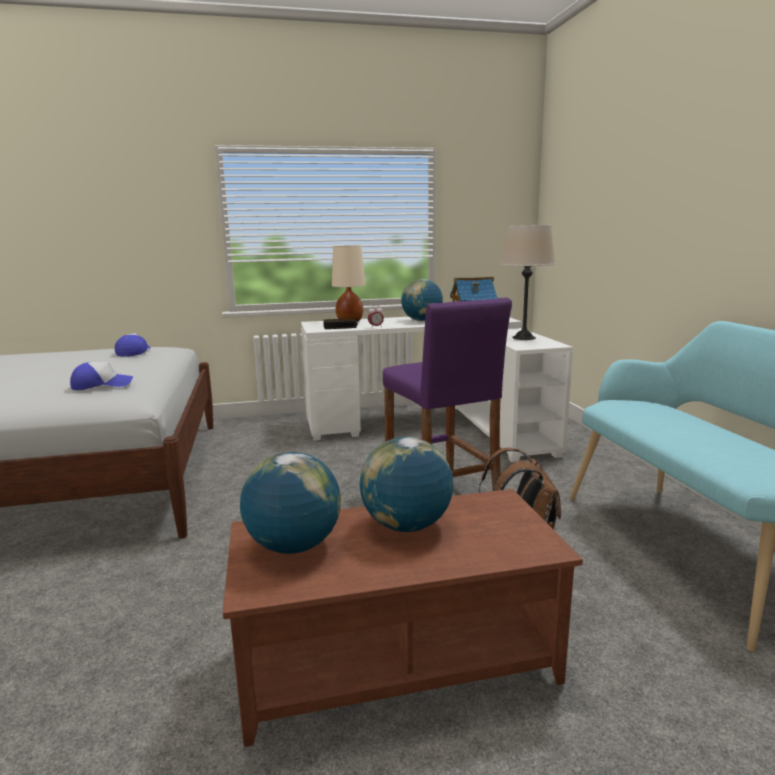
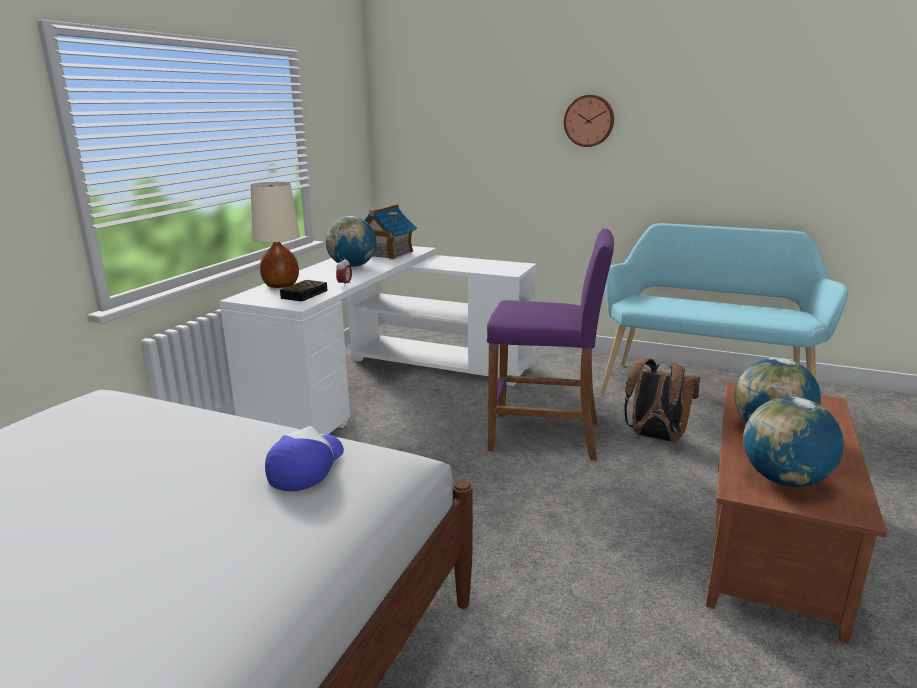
camera: 55 degrees left, 5 degrees up
cap [115,333,151,357] -> none
beige table lamp [501,225,555,340] -> none
none -> wall clock [564,95,614,147]

